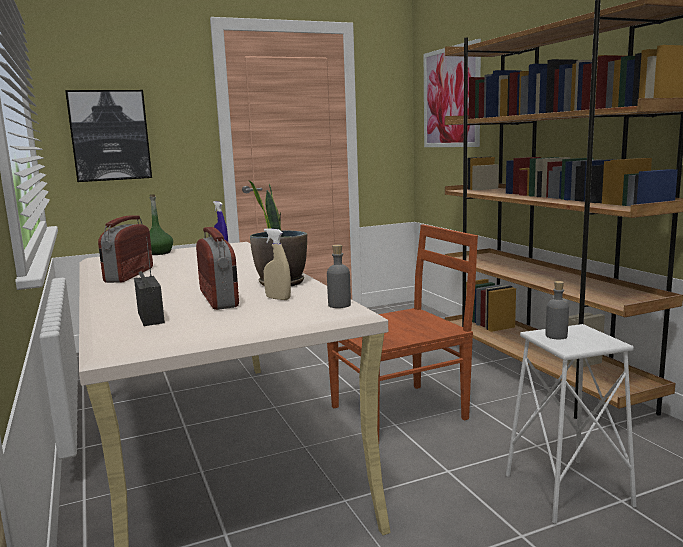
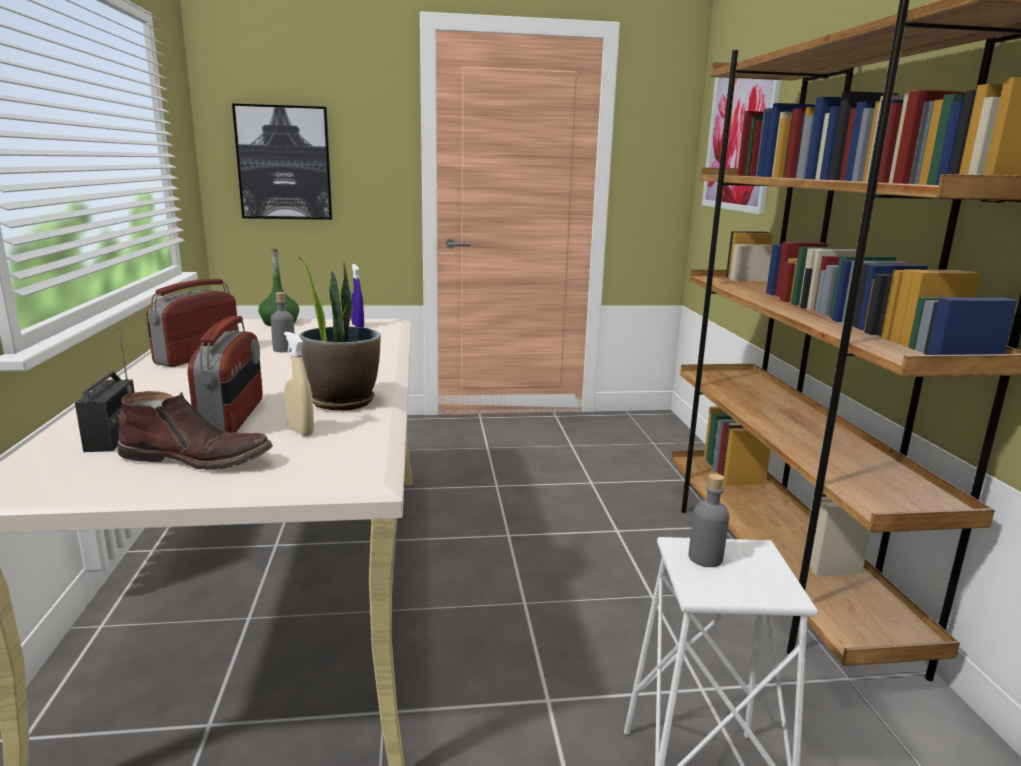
camera: 15 degrees right, 5 degrees up
brown chair [327,224,478,441] -> none
grey bottle [327,245,351,308] -> grey bottle moved to [271,292,295,352]
none -> brown boot [118,391,273,470]

